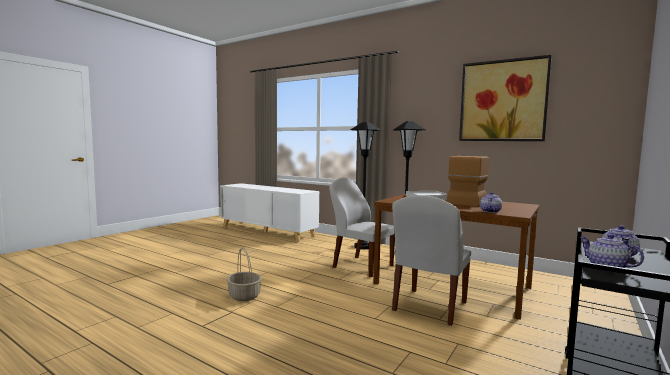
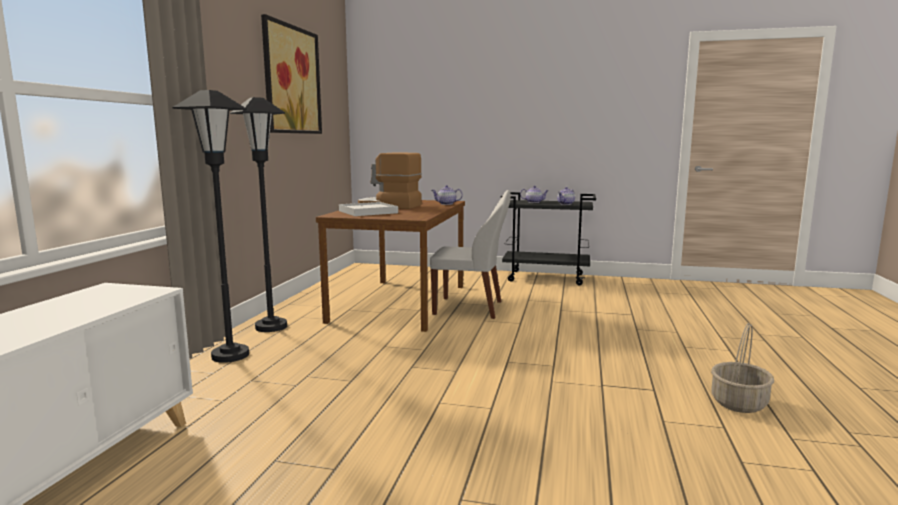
camera: 110 degrees left, 5 degrees up
basket [227,247,261,301] -> basket moved to [711,323,774,413]
white chair [329,178,395,277] -> none

